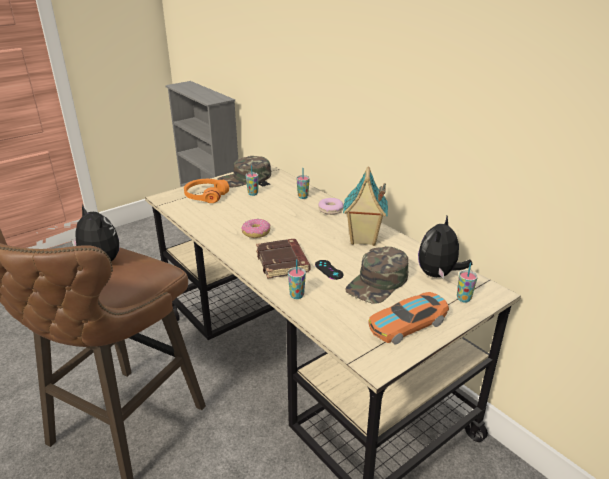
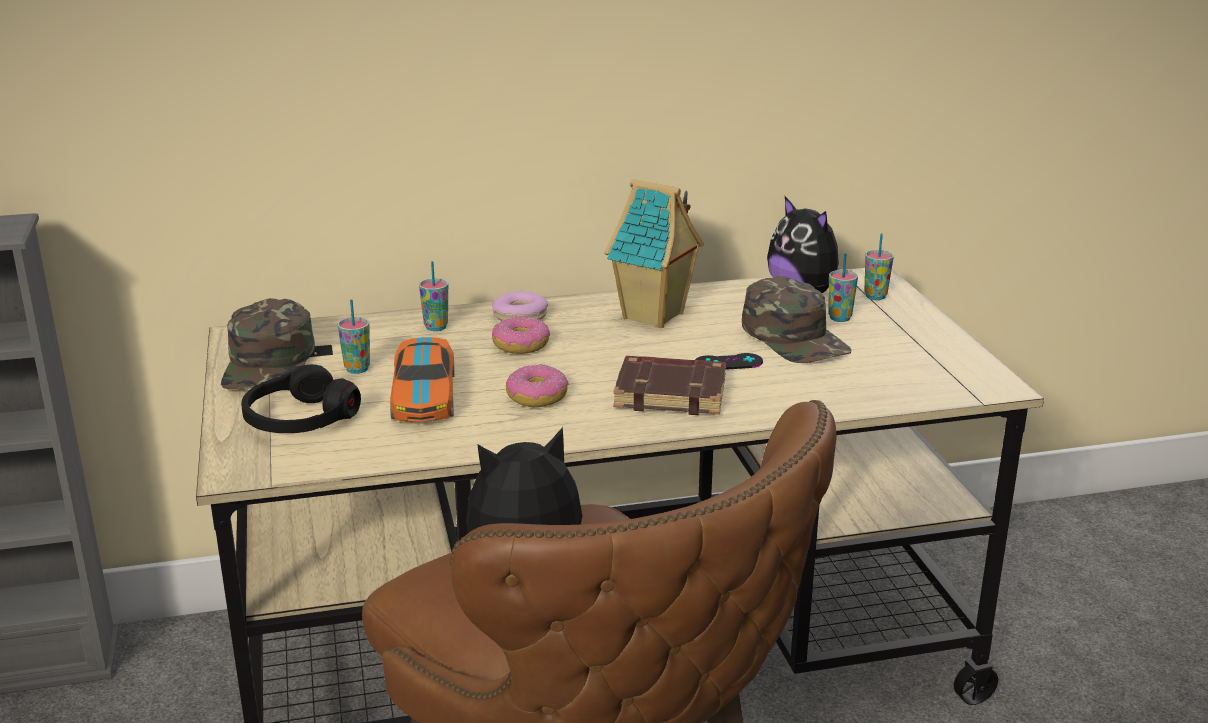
camera: 65 degrees left, 5 degrees down
orange headphones [184,179,229,203] -> black headphones [241,364,361,433]
cup [288,259,306,299] -> cup moved to [828,253,858,322]
toy car [369,292,449,345] -> toy car moved to [390,337,455,422]
none -> donut [492,317,550,354]

